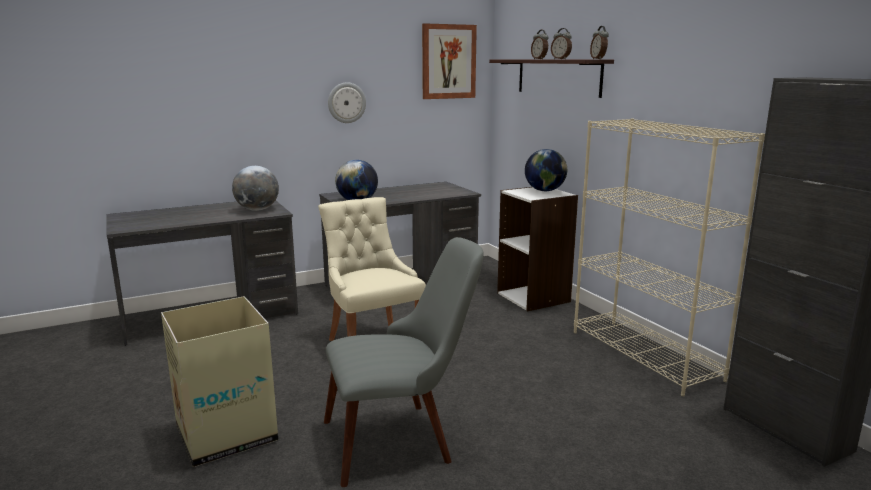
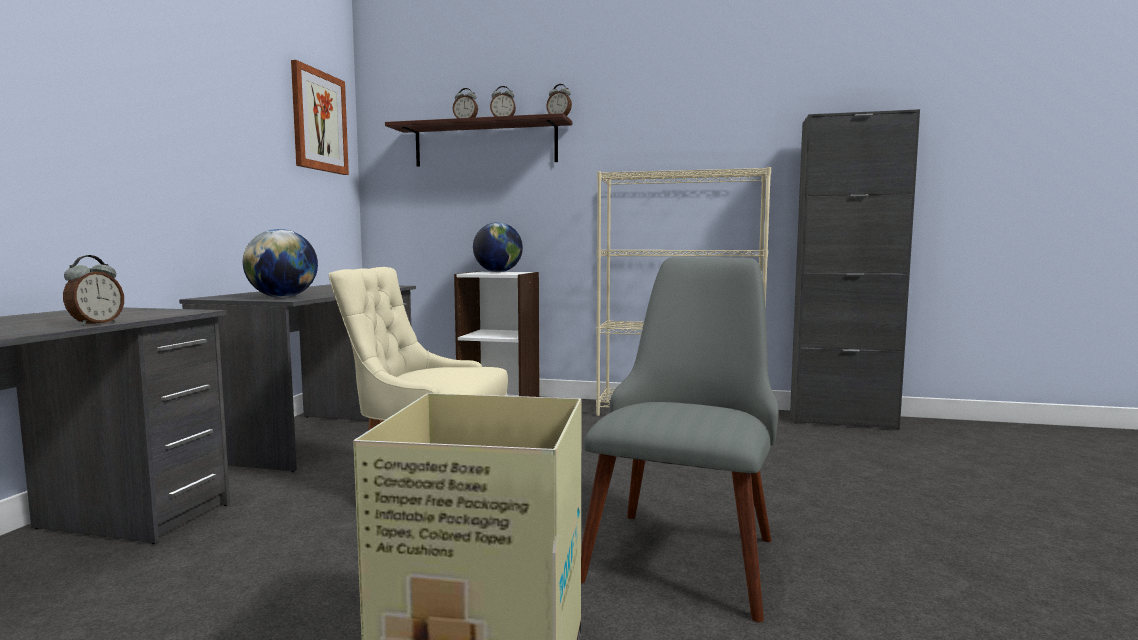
camera: 50 degrees left, 10 degrees down
globe [232,166,279,211] -> none
wall clock [328,82,366,123] -> none
none -> alarm clock [63,255,124,326]

